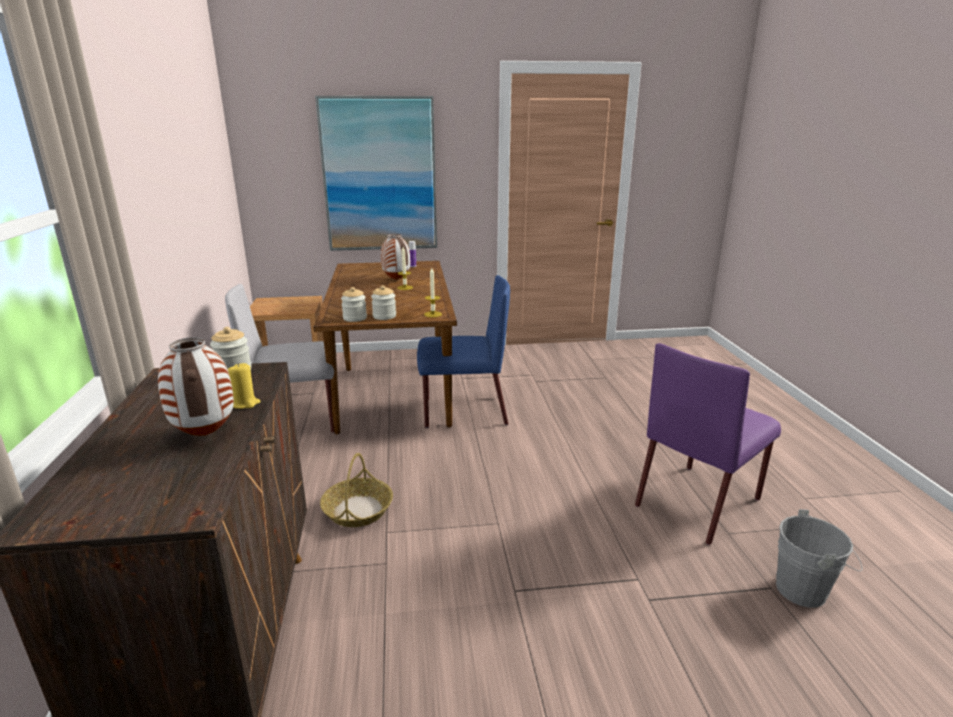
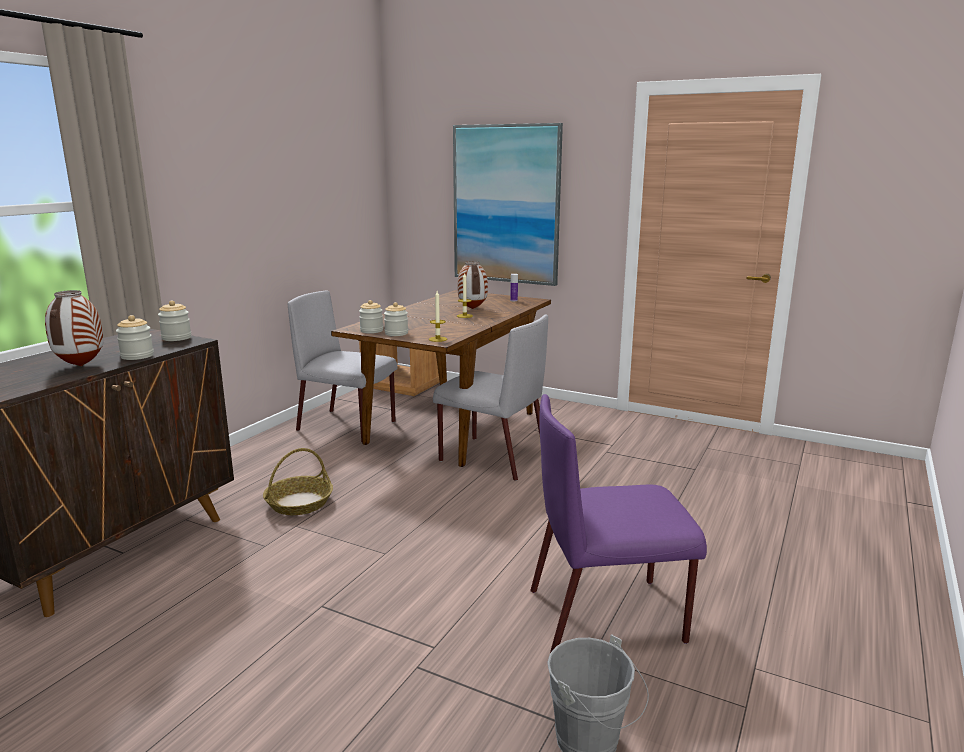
camera: 35 degrees right, 5 degrees down
yellow candle [228,363,261,409] -> jar [116,315,154,360]
blue chair [417,275,510,428] -> grey chair [433,315,548,481]

